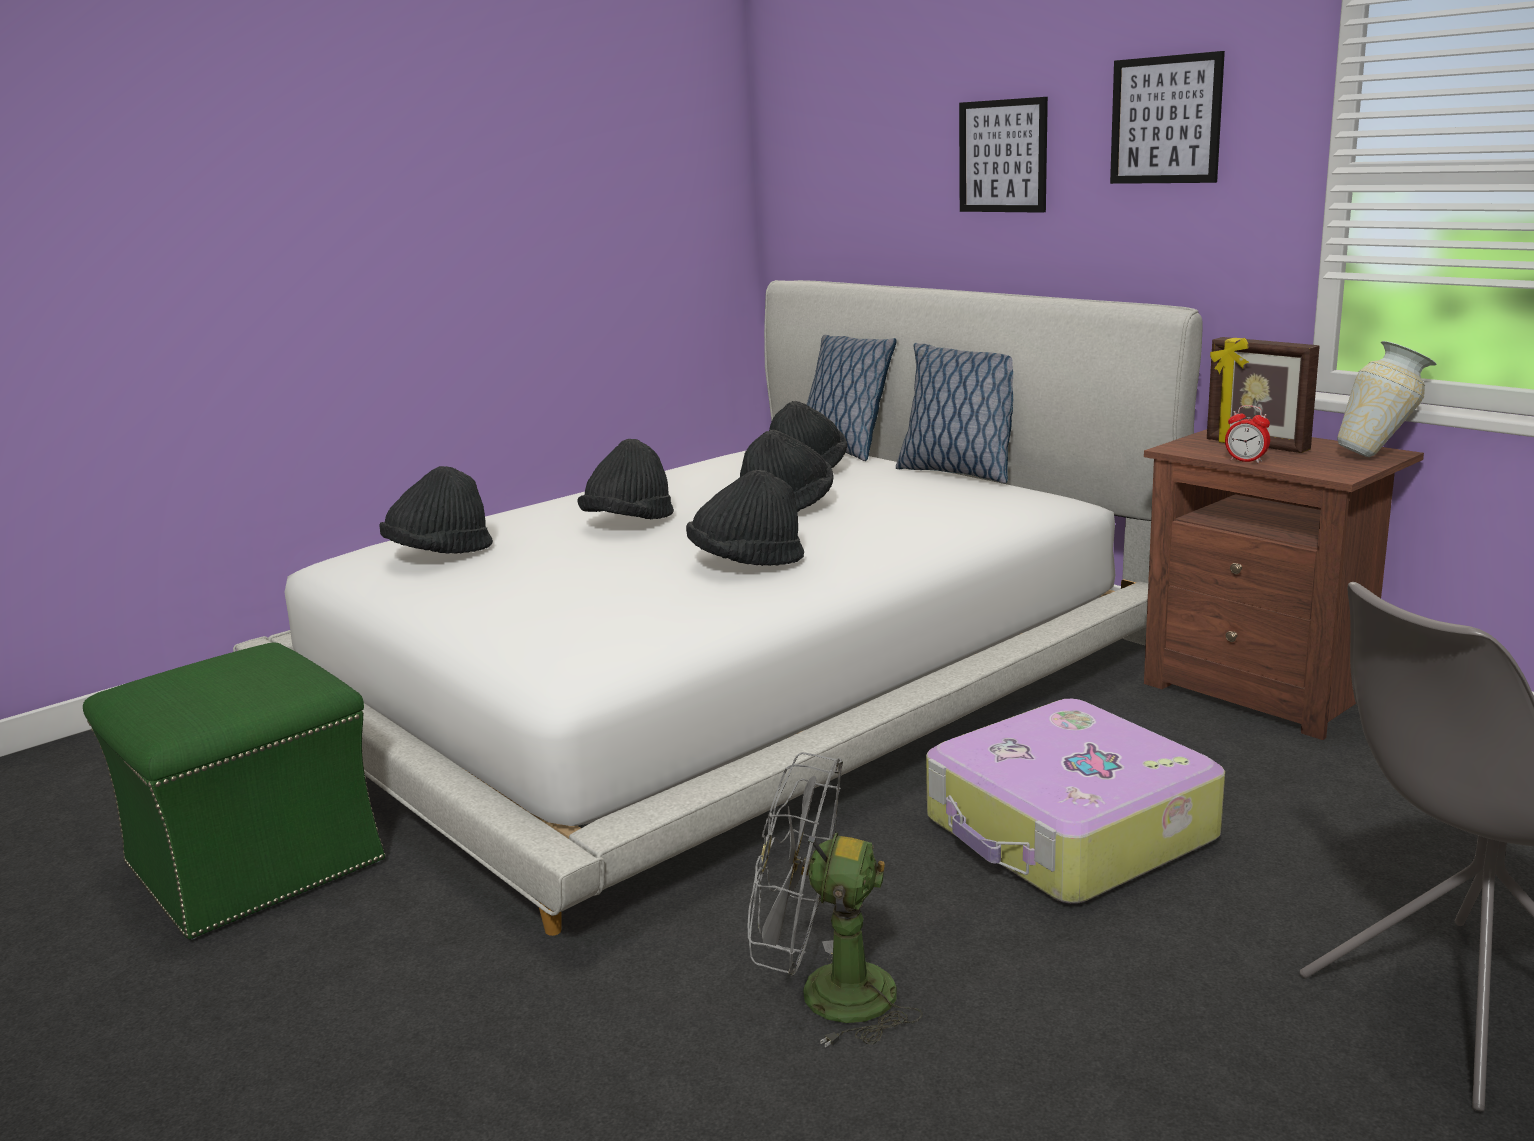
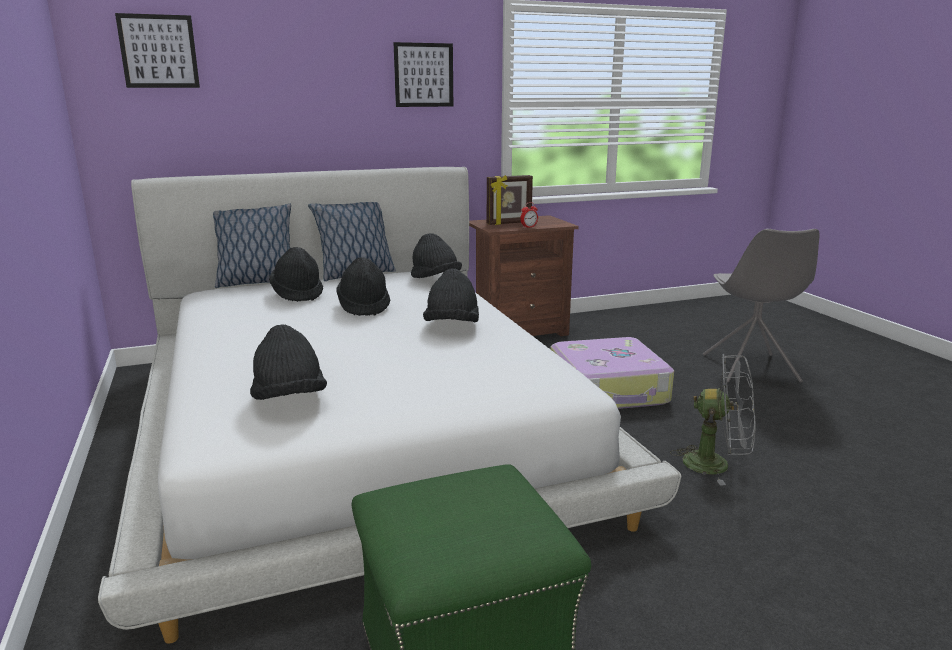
camera: 70 degrees left, 0 degrees up
black hat [577,439,674,519] -> black hat moved to [411,233,462,278]
grey fan [748,752,923,1047] -> grey fan turned 105 degrees counterclockwise [670,354,756,486]
picture [959,97,1048,213] -> picture moved to [115,13,200,88]
vase [1337,341,1437,457] -> none

